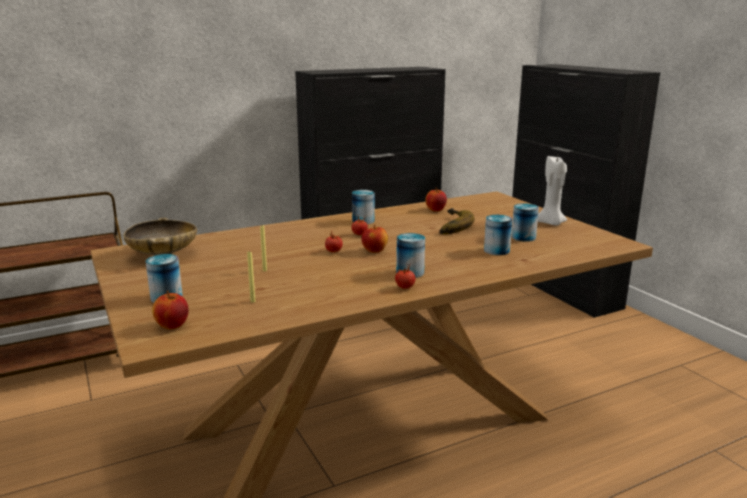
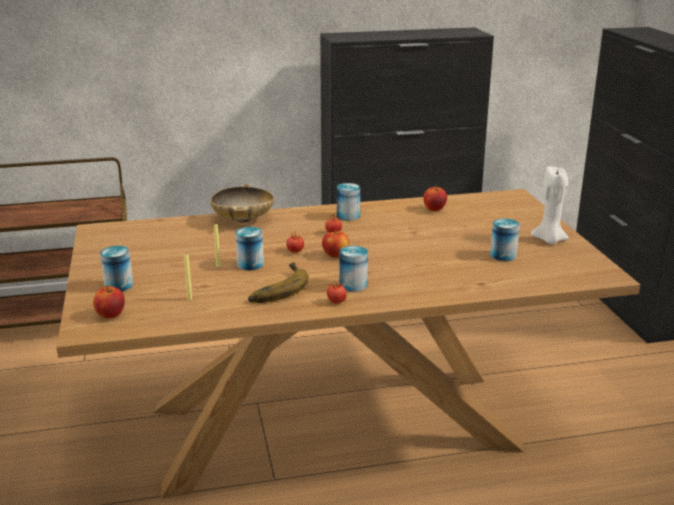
camera: 15 degrees right, 5 degrees up
beige bowl [123,217,197,256] -> beige bowl moved to [210,184,274,223]
banana [439,208,474,234] -> banana moved to [248,262,309,303]
can [484,215,512,255] -> can moved to [235,227,264,271]

